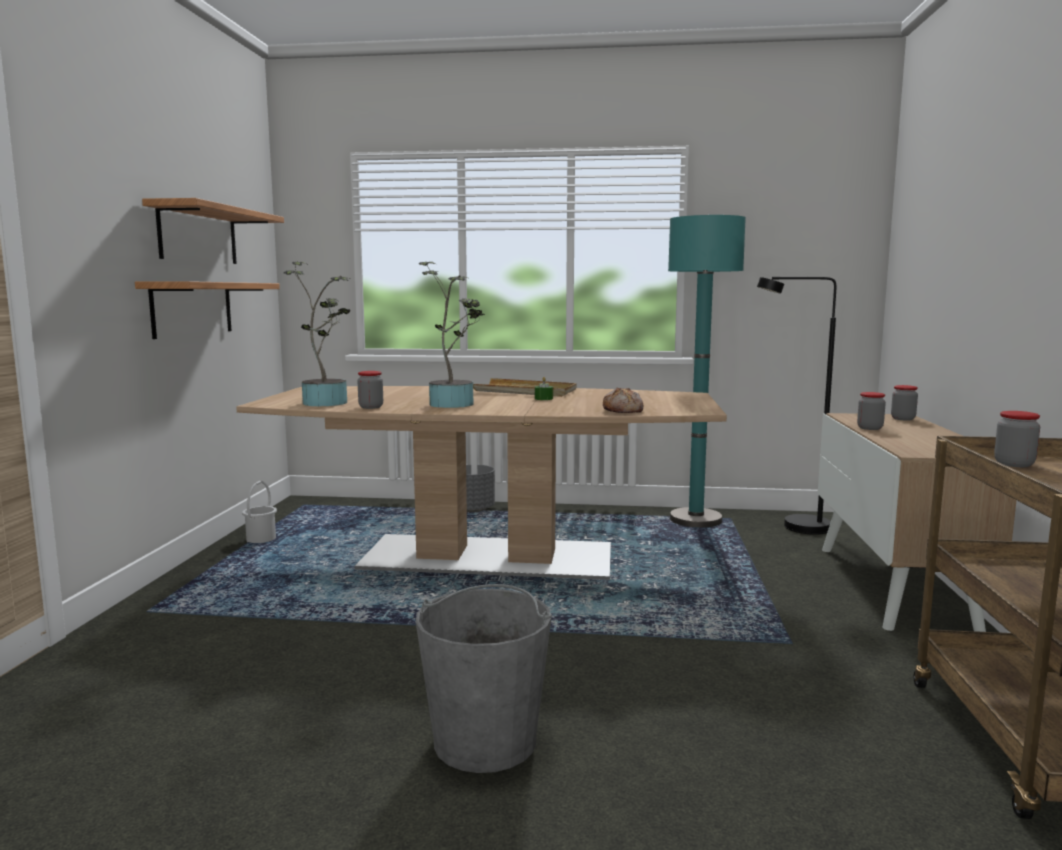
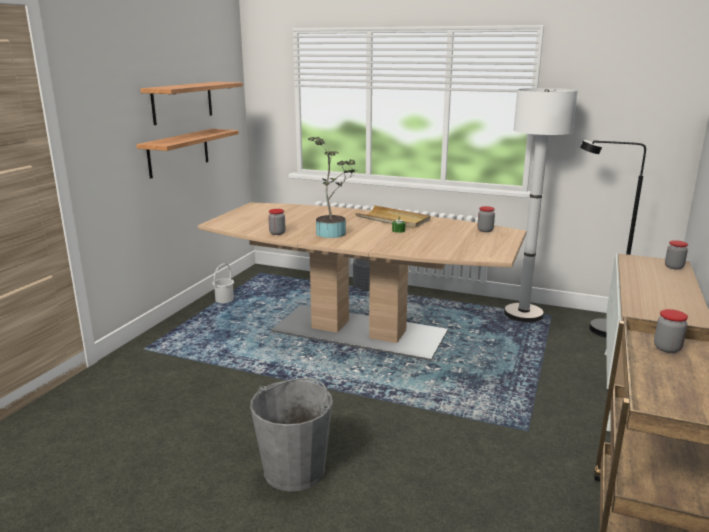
camera: 15 degrees right, 10 degrees up
potted plant [283,262,351,406] -> none
bread [603,387,643,413] -> none
turquoise floor lamp [668,215,746,527] -> white floor lamp [504,88,578,322]
jar [857,392,886,430] -> jar moved to [477,206,495,232]

